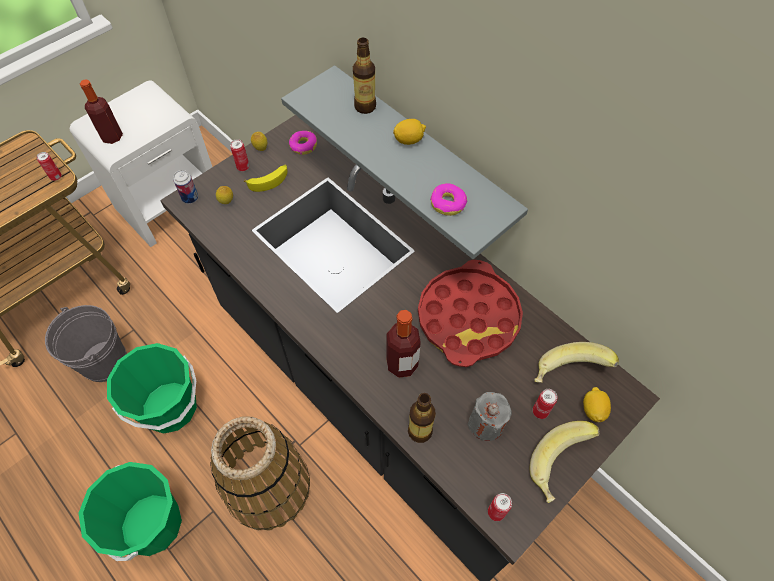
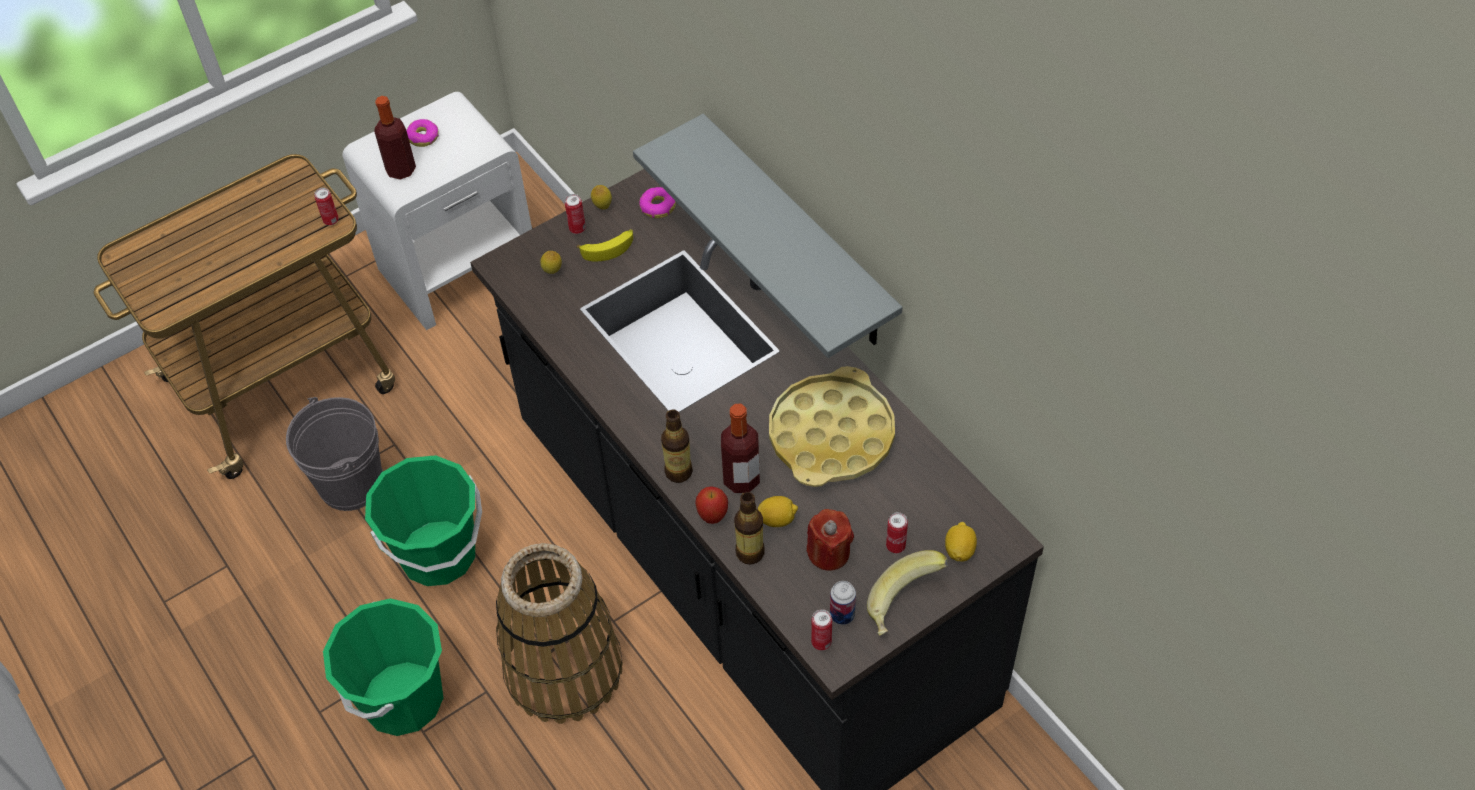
camera: 10 degrees right, 5 degrees down
can [173,170,198,204] -> can moved to [830,581,856,625]
bottle [353,38,376,114] -> bottle moved to [661,409,693,483]
lemon [393,119,426,145] -> lemon moved to [757,496,798,527]
red tray [418,260,523,367] -> yellow tray [769,366,895,487]
donut [430,183,467,216] -> donut moved to [406,119,439,147]
grey candle [468,392,512,441] -> red candle [807,509,854,571]
banana [534,342,619,383] -> none
none -> apple [695,486,728,524]

